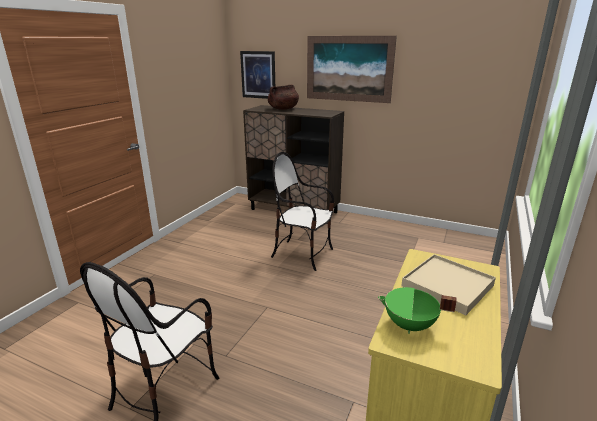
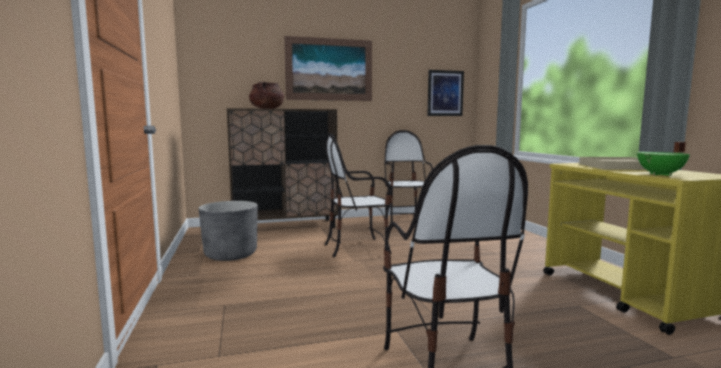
camera: 40 degrees left, 15 degrees down
picture [240,51,275,99] -> picture moved to [428,70,464,116]
none -> grey planter [199,201,258,261]
none -> chair [385,130,433,222]

